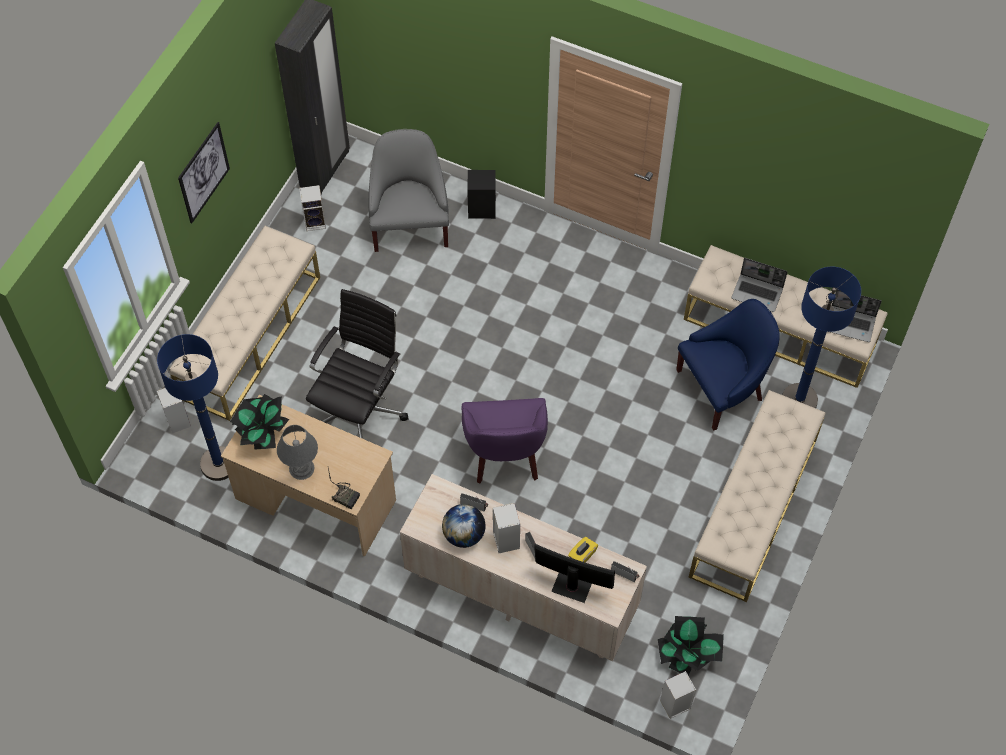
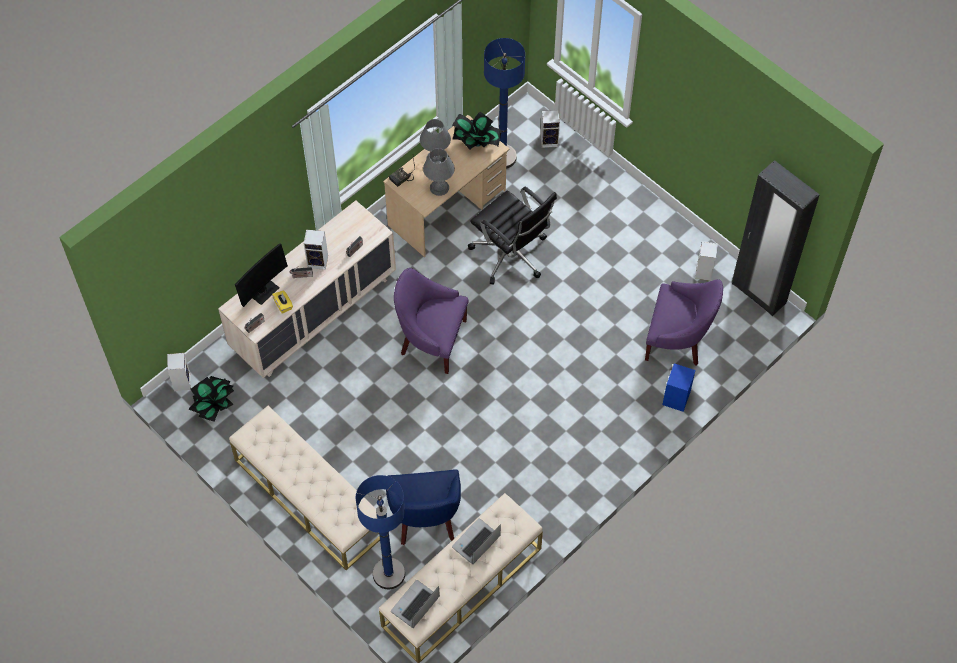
camera: 110 degrees right, 0 degrees up
beige bench [169,226,320,421] -> none
picture [178,122,230,224] -> none
grey armchair [368,129,449,252] -> purple armchair [645,279,723,365]
globe [442,504,486,548] -> none
black speaker [467,170,496,219] -> blue speaker [662,363,696,412]
none -> grey table lamp [423,148,455,196]

